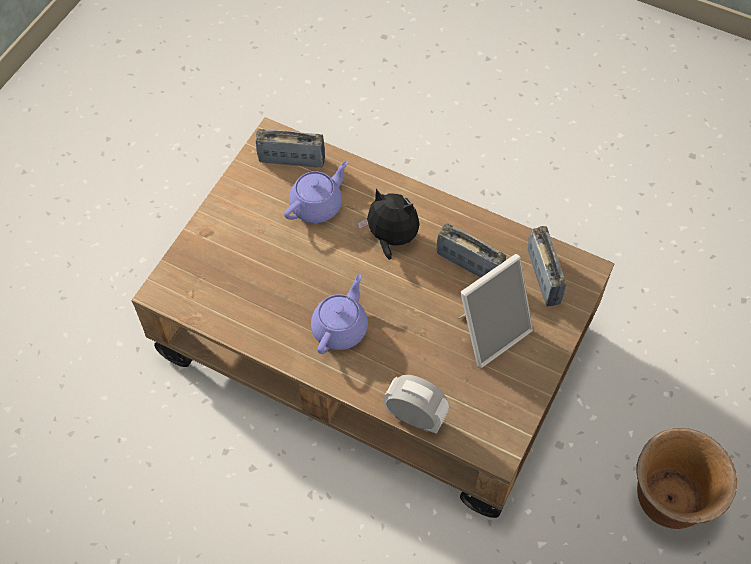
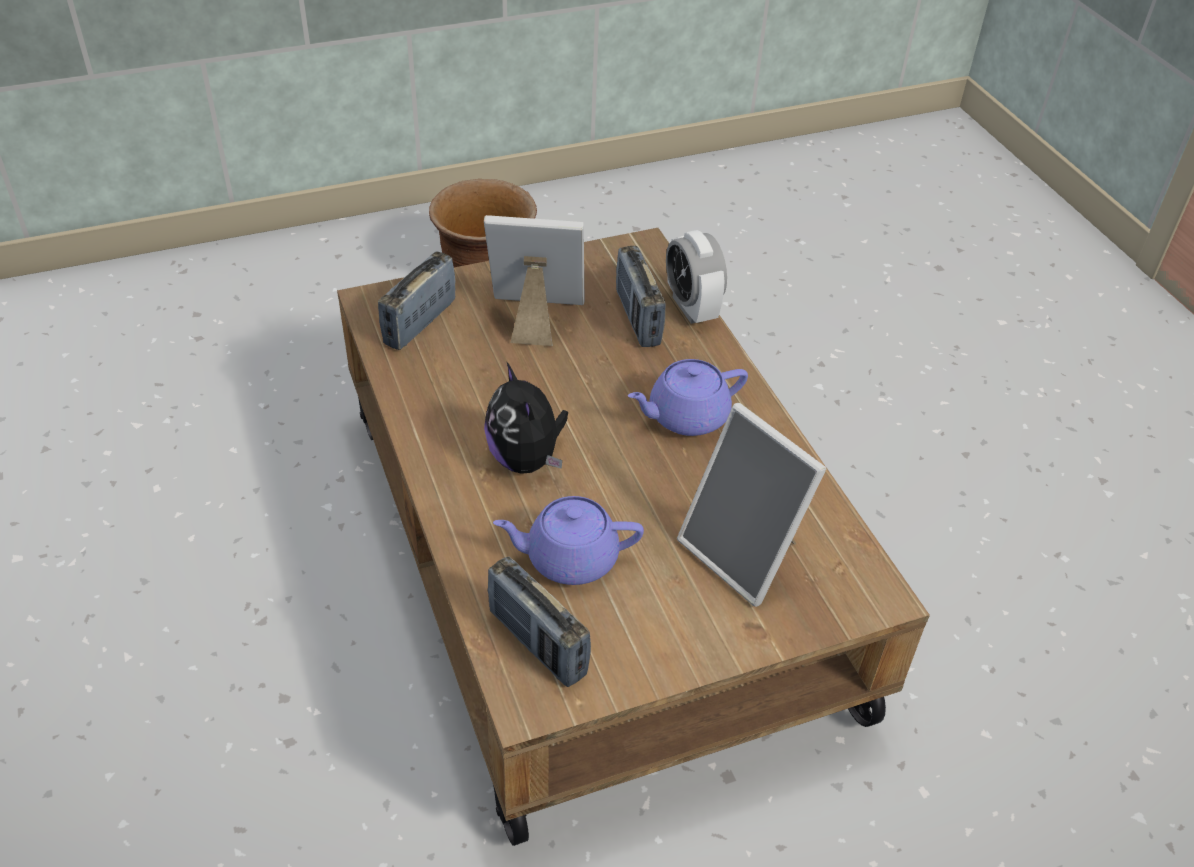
camera: 140 degrees left, 15 degrees down
radio [437,223,506,278] -> radio moved to [616,246,666,347]
none -> picture frame [677,403,826,607]

